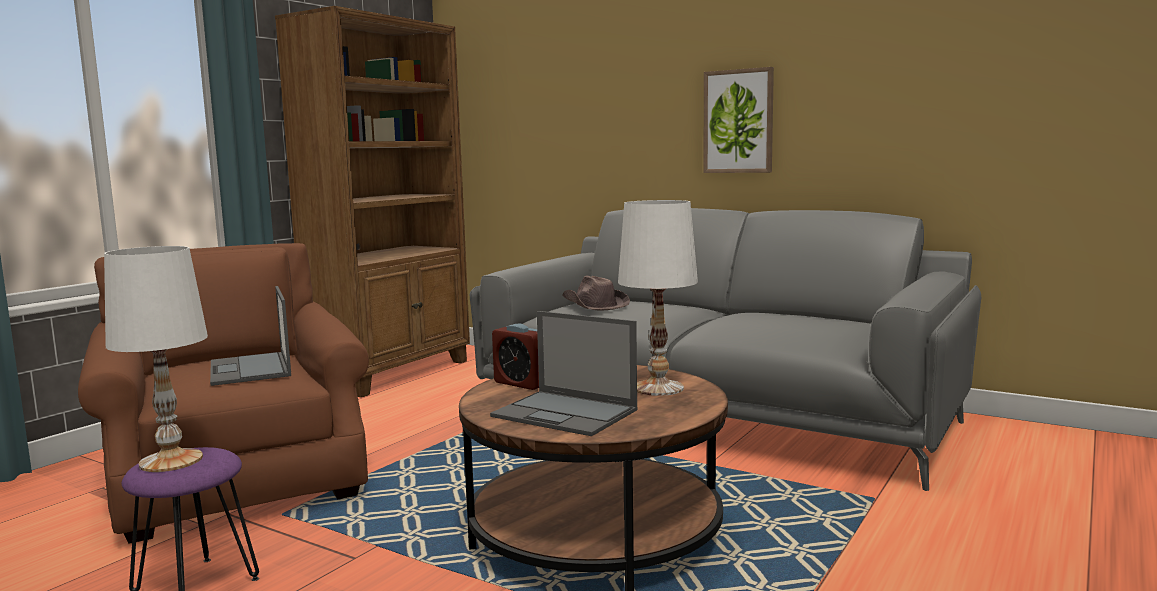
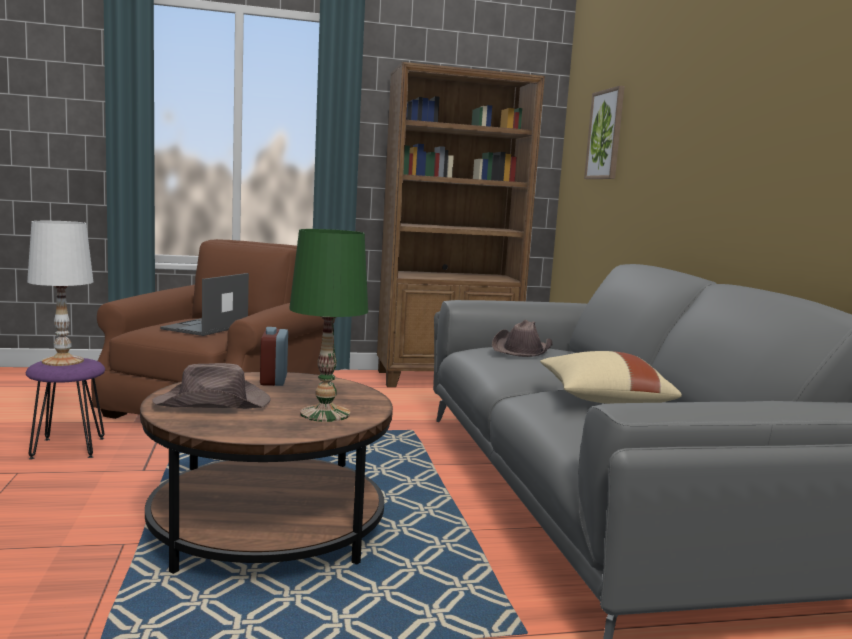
camera: 45 degrees right, 0 degrees up
laptop [490,311,637,436] -> brown hat [152,363,271,409]
white table lamp [618,200,698,396] -> green table lamp [289,229,368,422]
picture [703,67,774,173] -> picture moved to [584,86,625,179]
none -> beige pillow [540,351,682,404]

